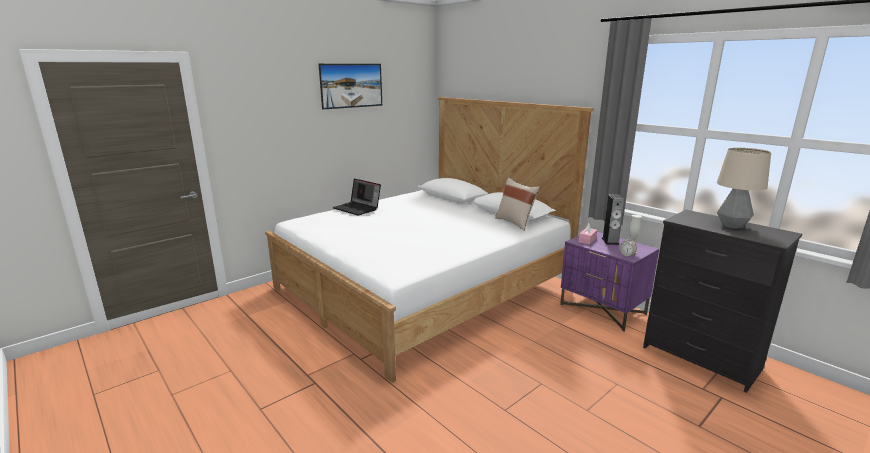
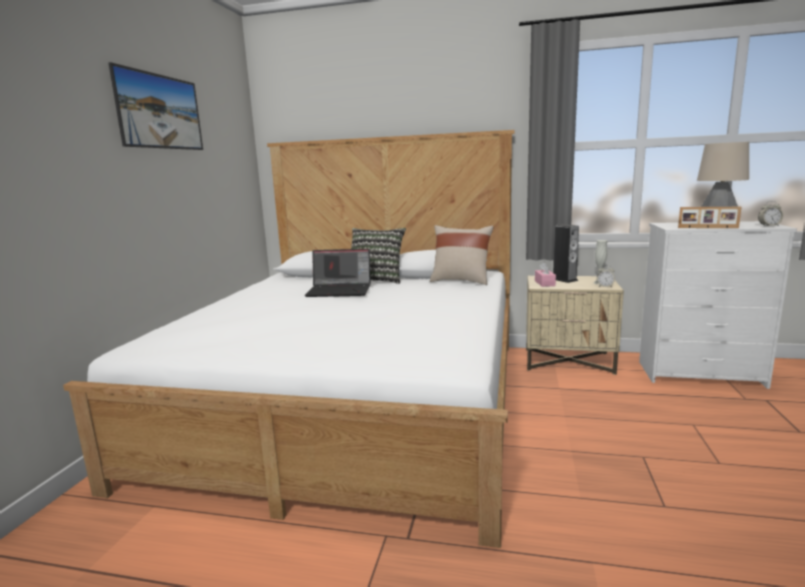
camera: 35 degrees left, 5 degrees down
laptop [332,179,381,216] -> laptop moved to [305,249,370,297]
purple nightstand [560,232,659,332] -> beige nightstand [526,276,624,375]
black dresser [643,210,802,393] -> white dresser [639,221,797,389]
none -> pillow [351,228,406,284]
none -> picture frame [678,207,741,228]
none -> alarm clock [758,201,784,226]

